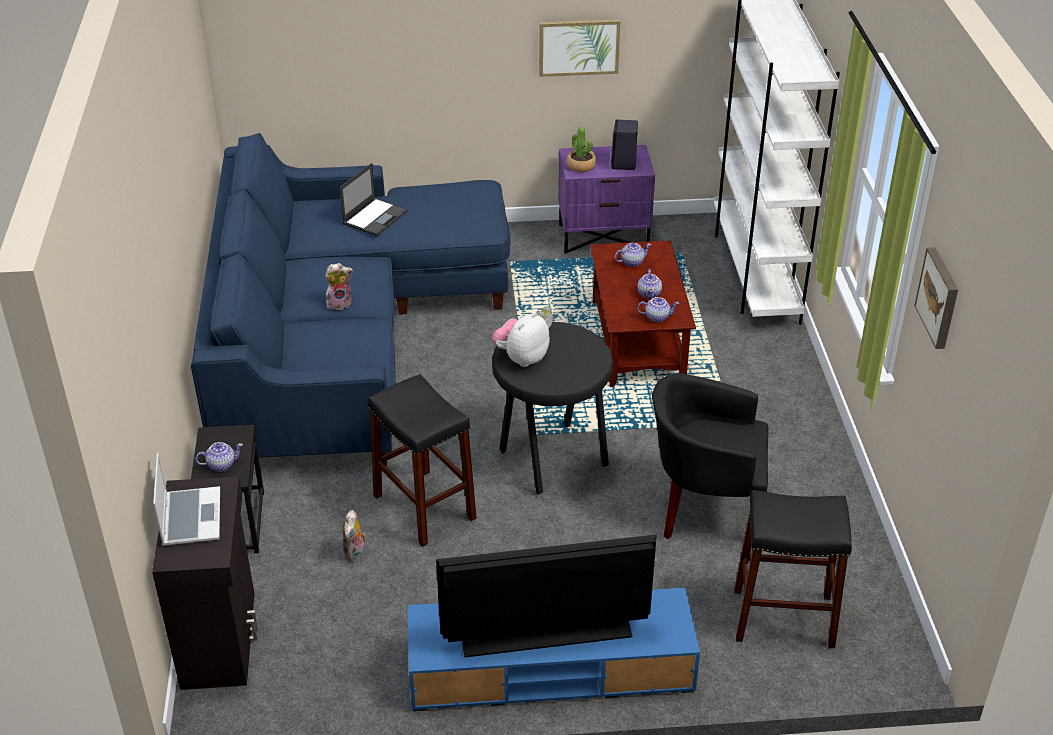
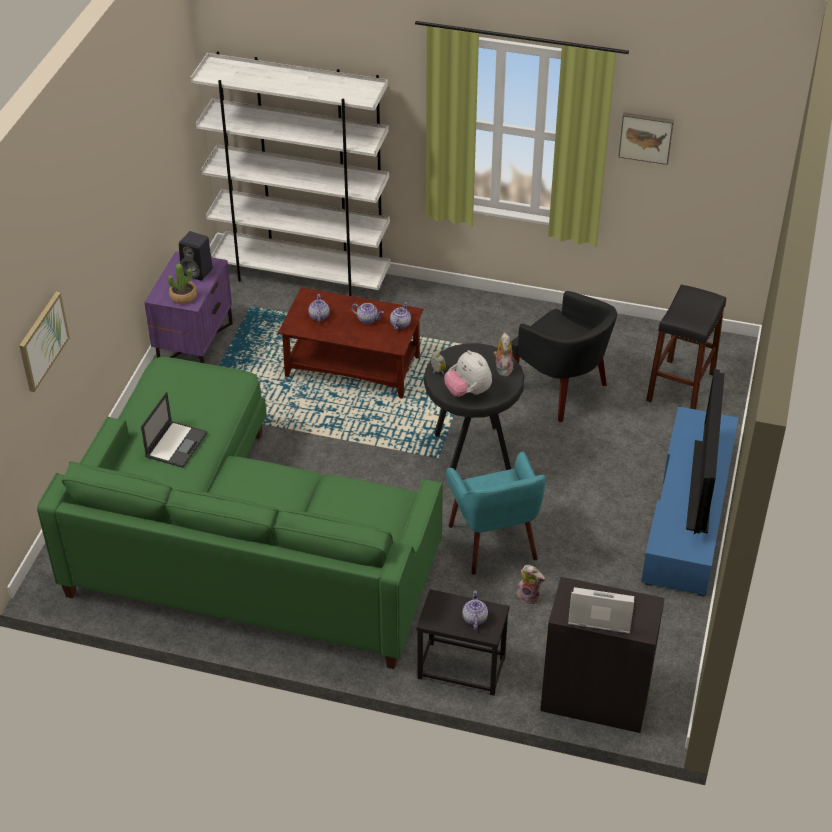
camera: 70 degrees left, 5 degrees up
blue sofa [191,133,511,466] -> green sofa [37,357,443,669]
plush toy [325,263,353,310] -> plush toy moved to [494,333,513,376]
laptop [339,163,408,236] -> laptop turned 60 degrees clockwise [141,392,207,468]
black stool [368,374,476,547] -> turquoise armchair [446,452,545,575]
picture [539,19,620,77] -> picture moved to [19,292,70,392]
black armchair [652,373,769,539] -> black armchair turned 75 degrees counterclockwise [511,291,617,422]

